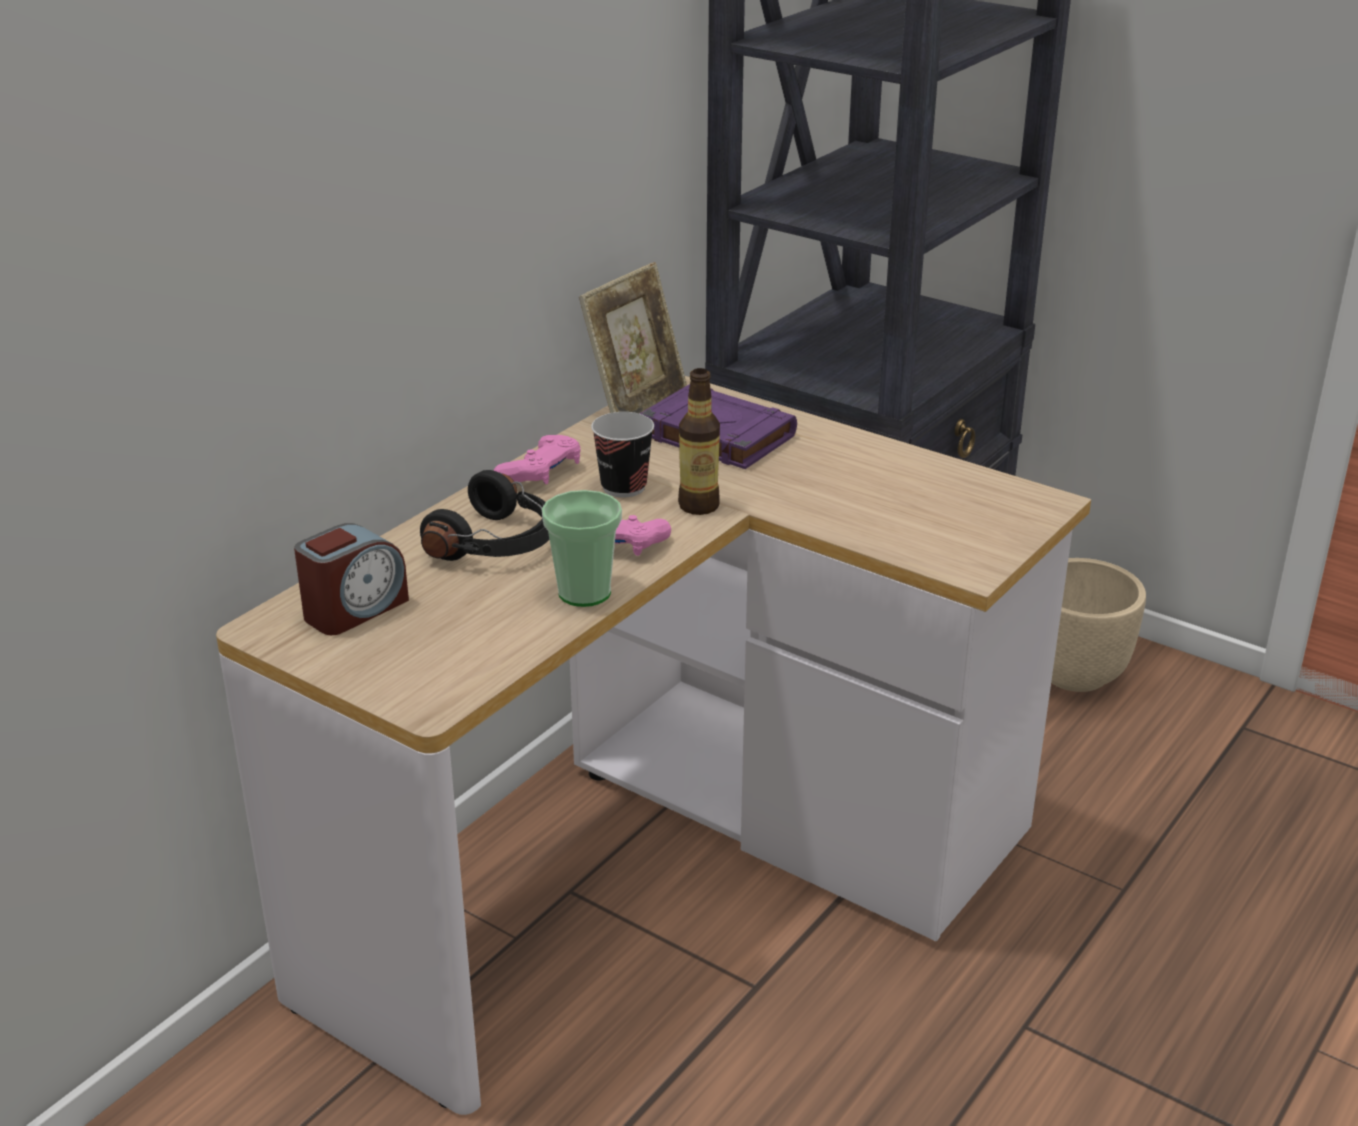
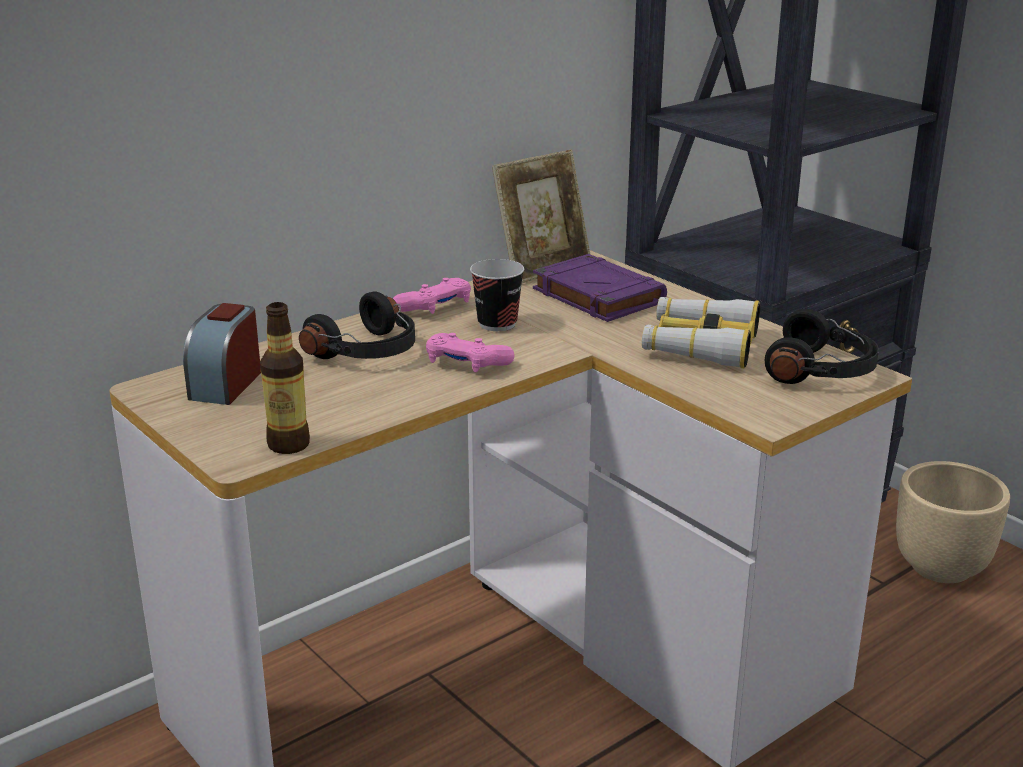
camera: 15 degrees right, 5 degrees down
alarm clock [294,523,409,635] -> alarm clock turned 135 degrees clockwise [183,303,261,405]
cup [542,490,622,607] -> none
bottle [678,368,720,515] -> bottle moved to [260,302,310,454]
none -> binoculars [642,297,760,369]
none -> black headphones [765,309,879,384]

